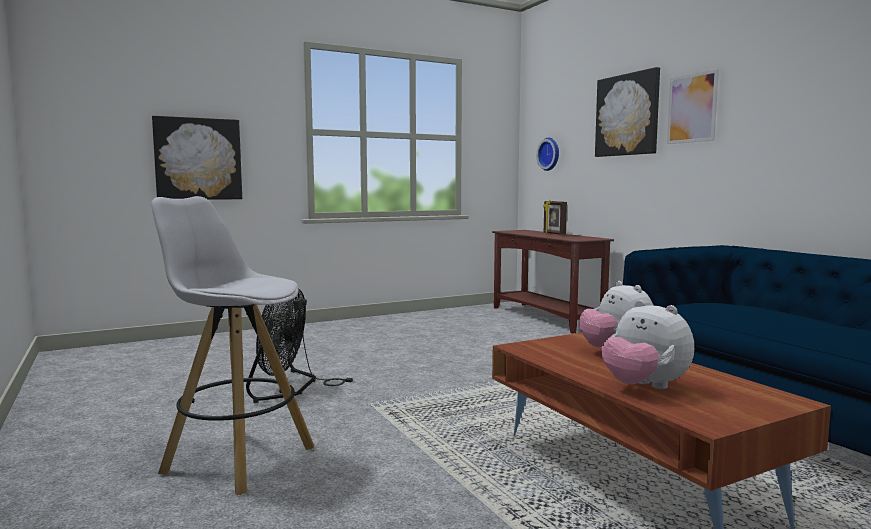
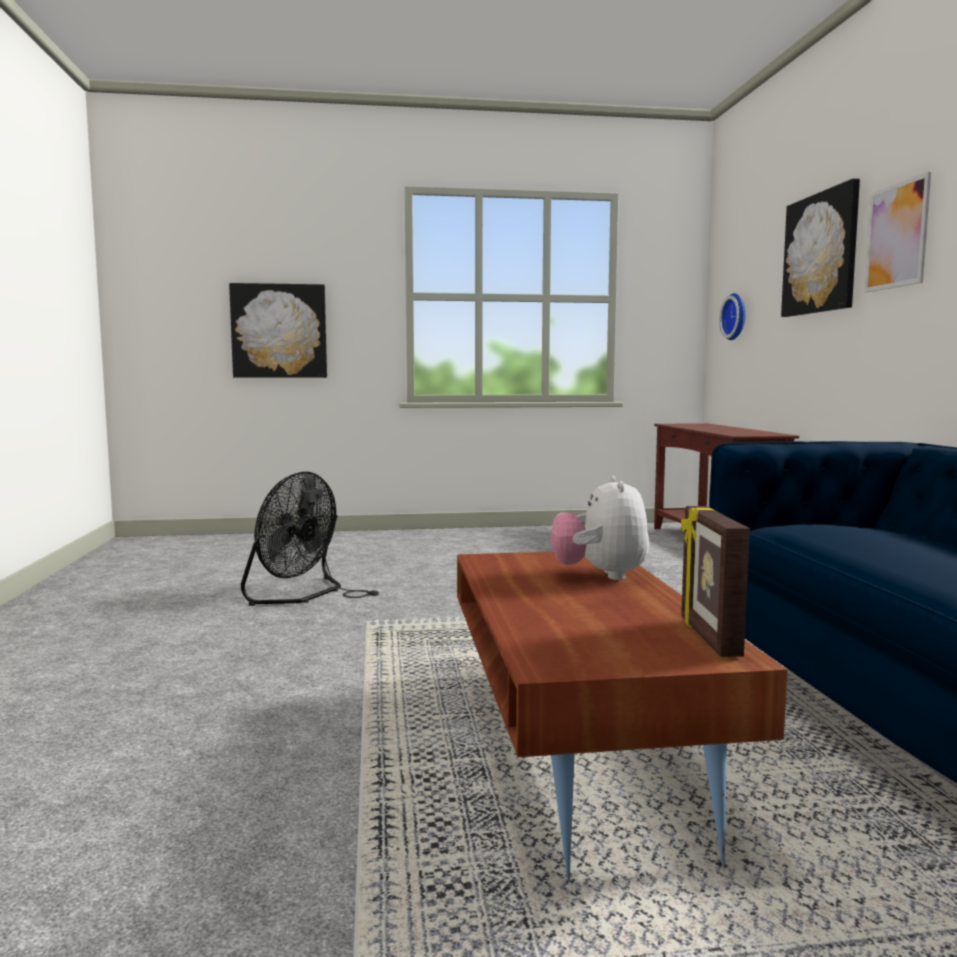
camera: 20 degrees right, 0 degrees up
white stool [151,196,314,495] -> none
picture frame [543,200,567,235] -> picture frame moved to [681,506,750,657]
plush toy [602,300,694,389] -> none

